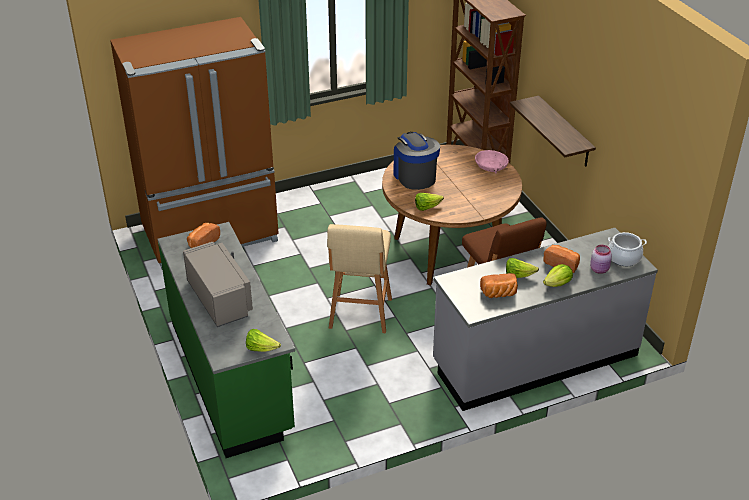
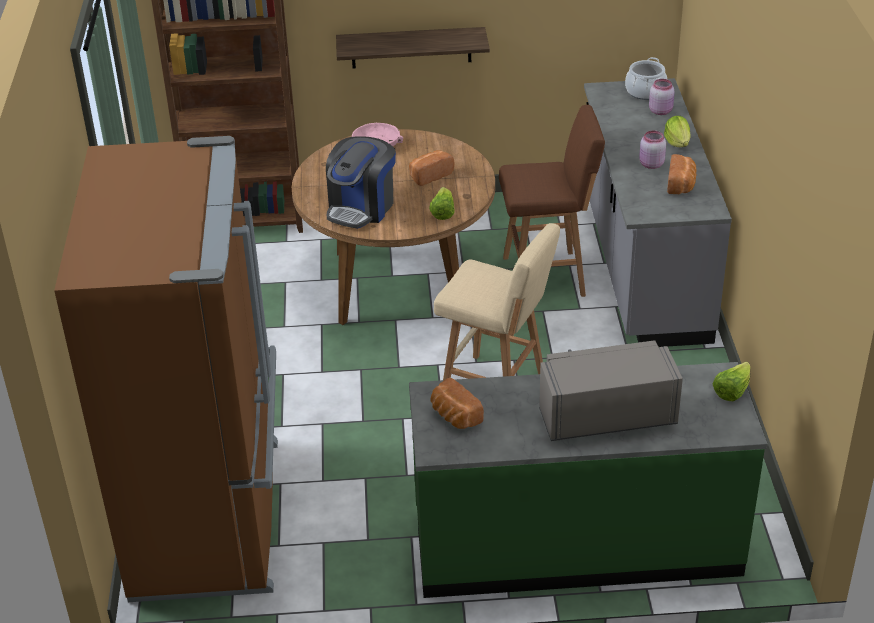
camera: 70 degrees left, 0 degrees up
coffee machine [394,132,440,190] -> coffee machine turned 60 degrees counterclockwise [326,136,396,229]
lettuce [506,258,539,278] -> pink jar [639,131,666,169]
bread [543,245,580,273] -> bread moved to [409,150,455,186]

